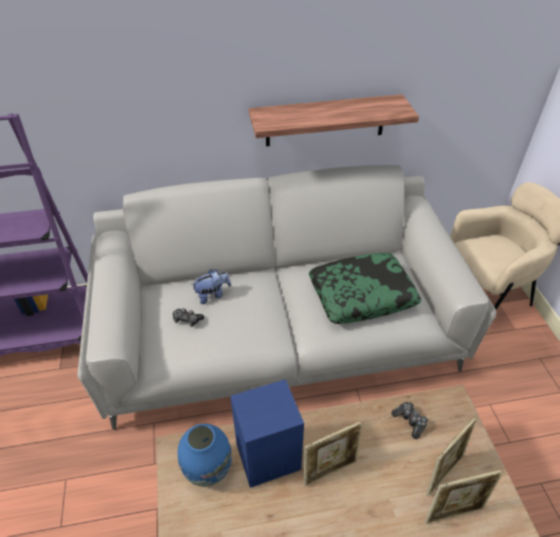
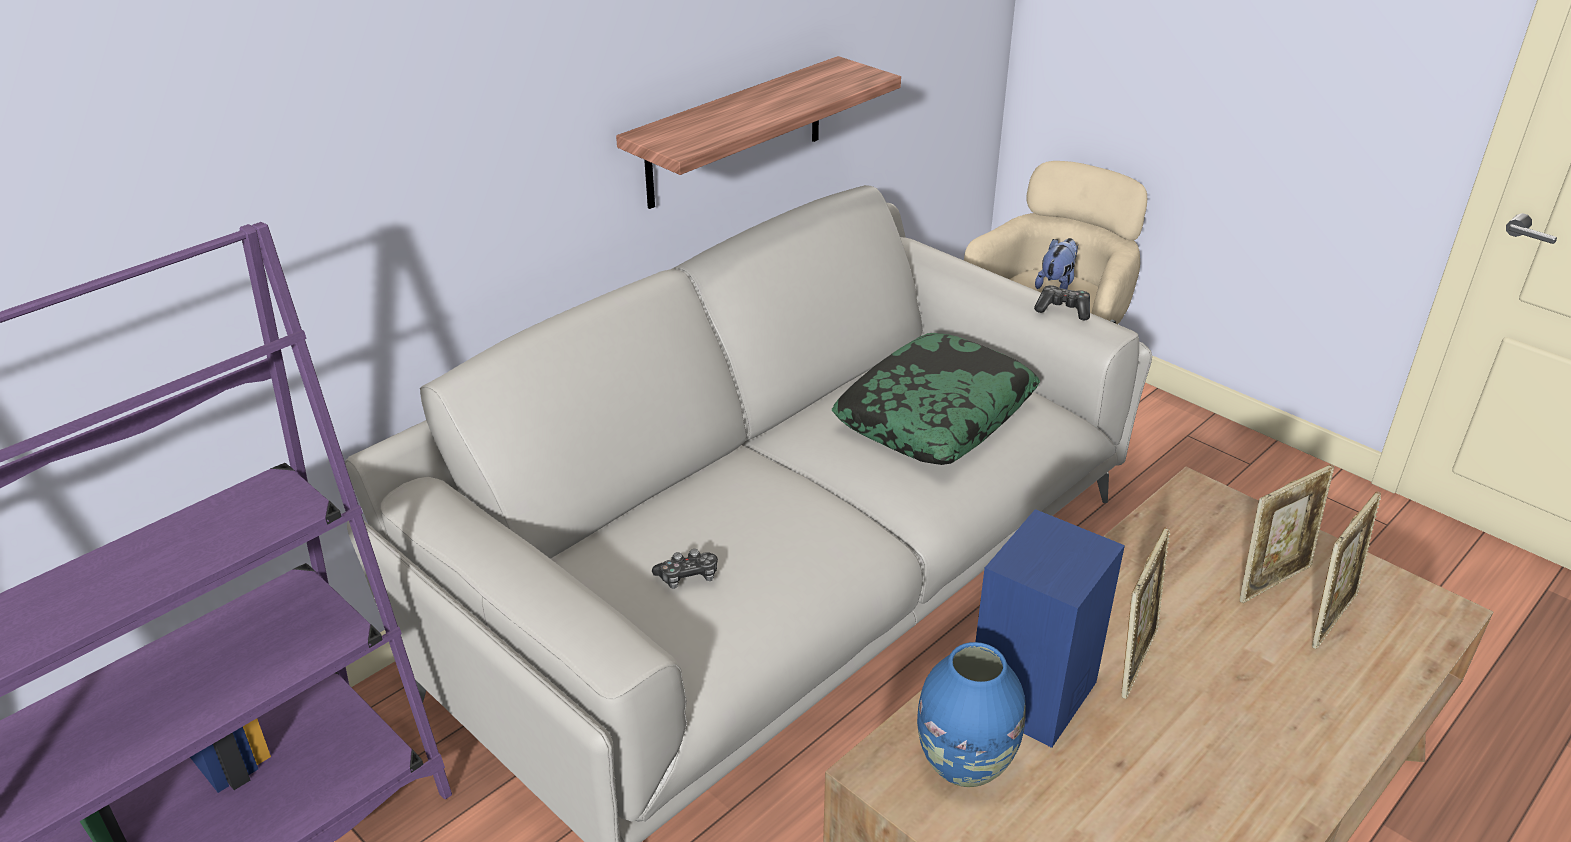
camera: 35 degrees left, 10 degrees down
plush toy [191,269,231,304] -> plush toy moved to [1035,238,1078,289]
game controller [391,402,428,439] -> game controller moved to [1034,285,1090,320]
picture frame [426,417,477,496] -> picture frame turned 45 degrees clockwise [1239,464,1334,604]

